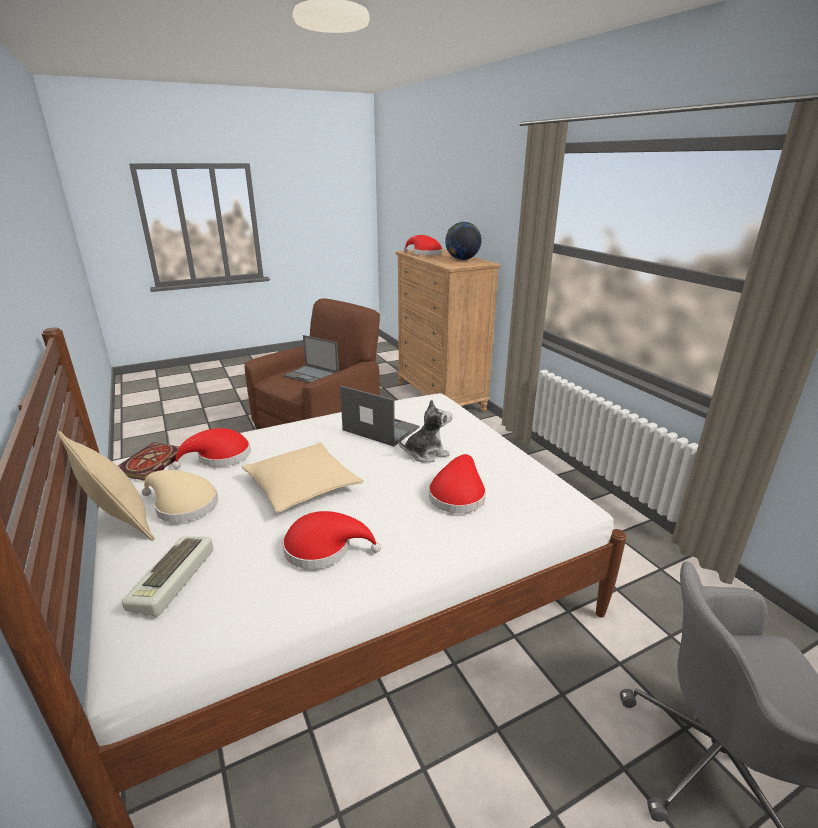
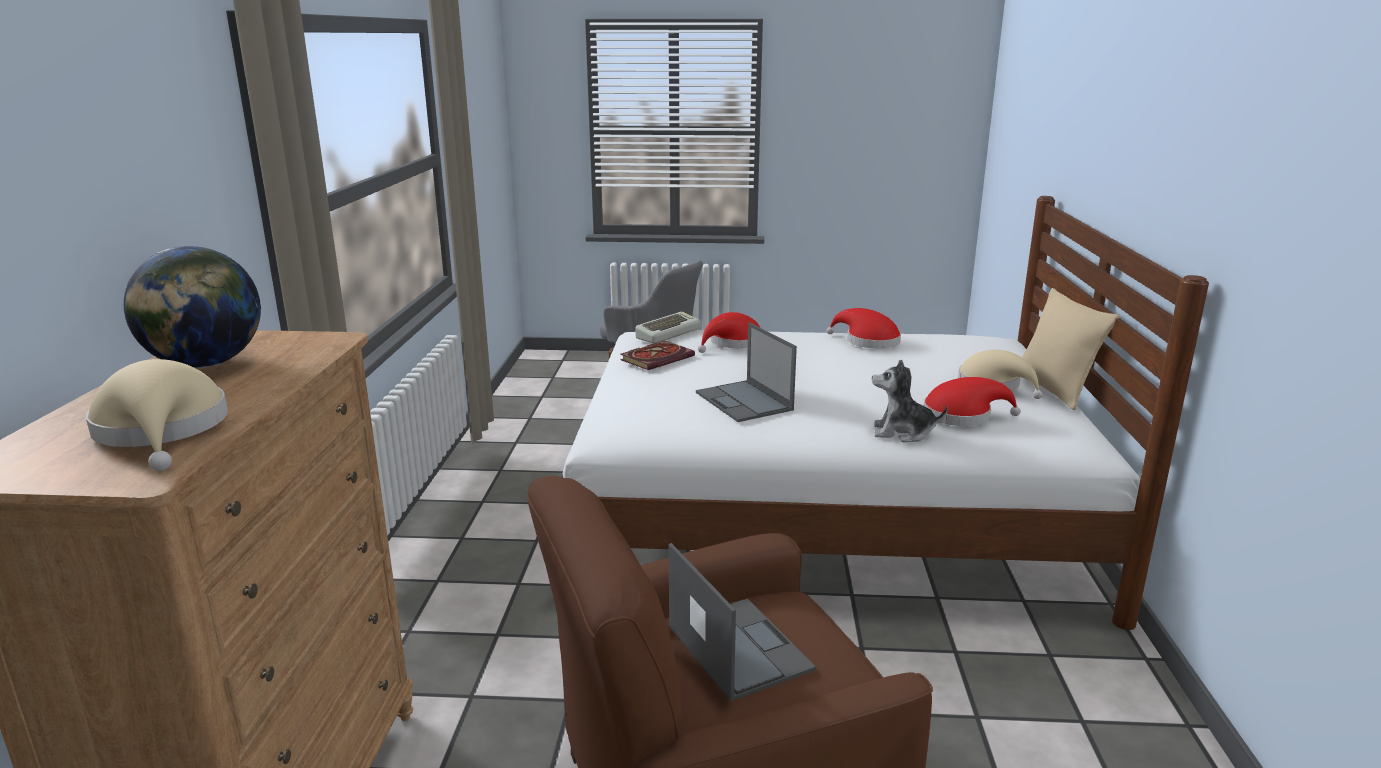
camera: 150 degrees left, 5 degrees down
book [118,442,179,481] -> book moved to [620,341,695,370]
keyboard [122,536,213,616] -> keyboard moved to [635,312,701,343]
beige pillow [241,442,364,513] -> none
plush toy [398,399,452,462] -> plush toy moved to [872,360,948,442]
red hat [403,235,443,255] -> beige hat [86,359,228,471]

